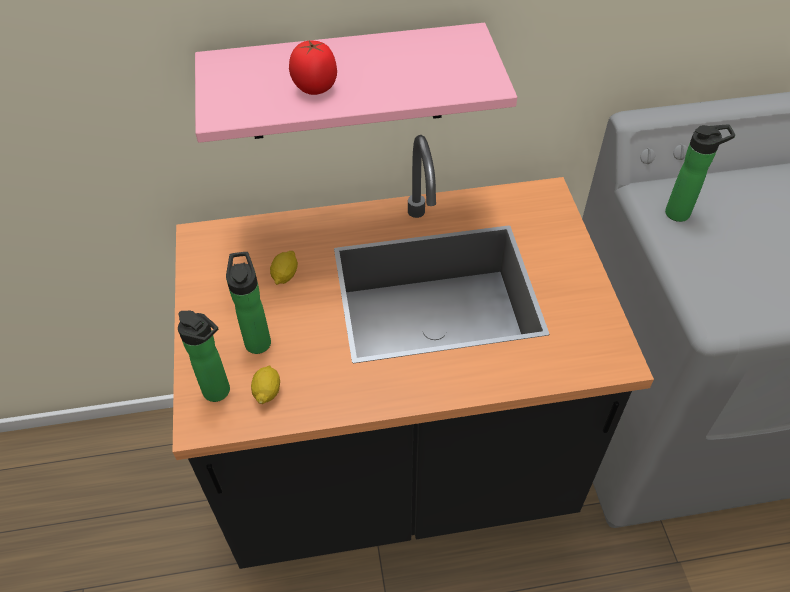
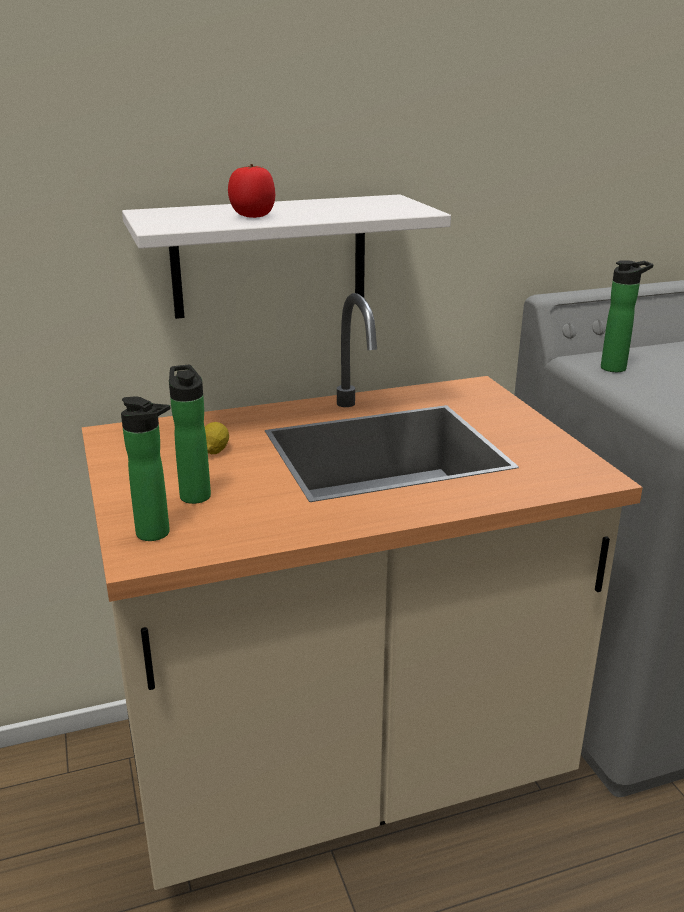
camera: 10 degrees left, 25 degrees down
black counter [173,135,654,569] -> beige counter [82,293,643,890]
pink shelf [195,23,517,143] -> white shelf [122,194,451,319]
lemon [251,366,280,404] -> none

